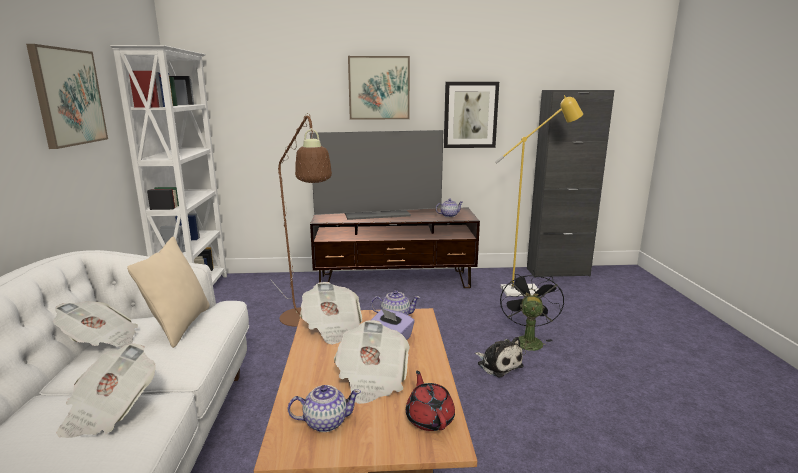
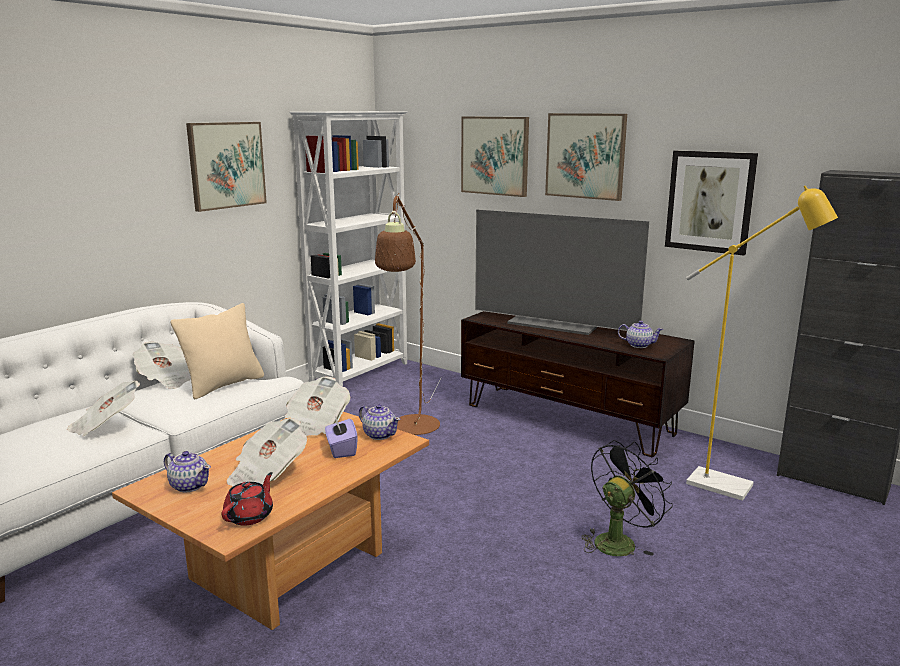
camera: 40 degrees right, 0 degrees up
plush toy [475,337,524,378] -> none
none -> picture [461,116,529,197]

